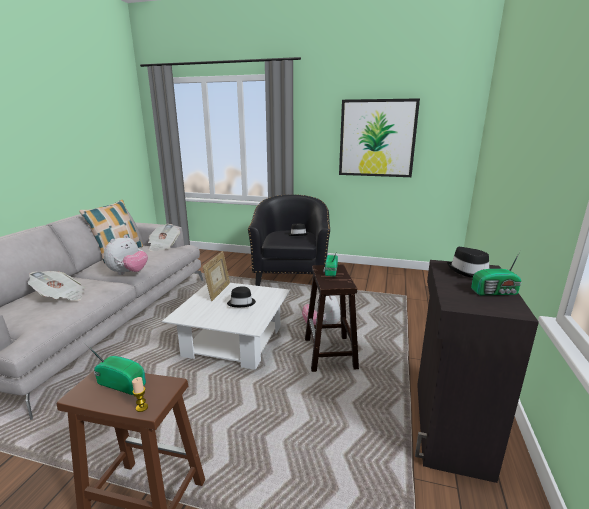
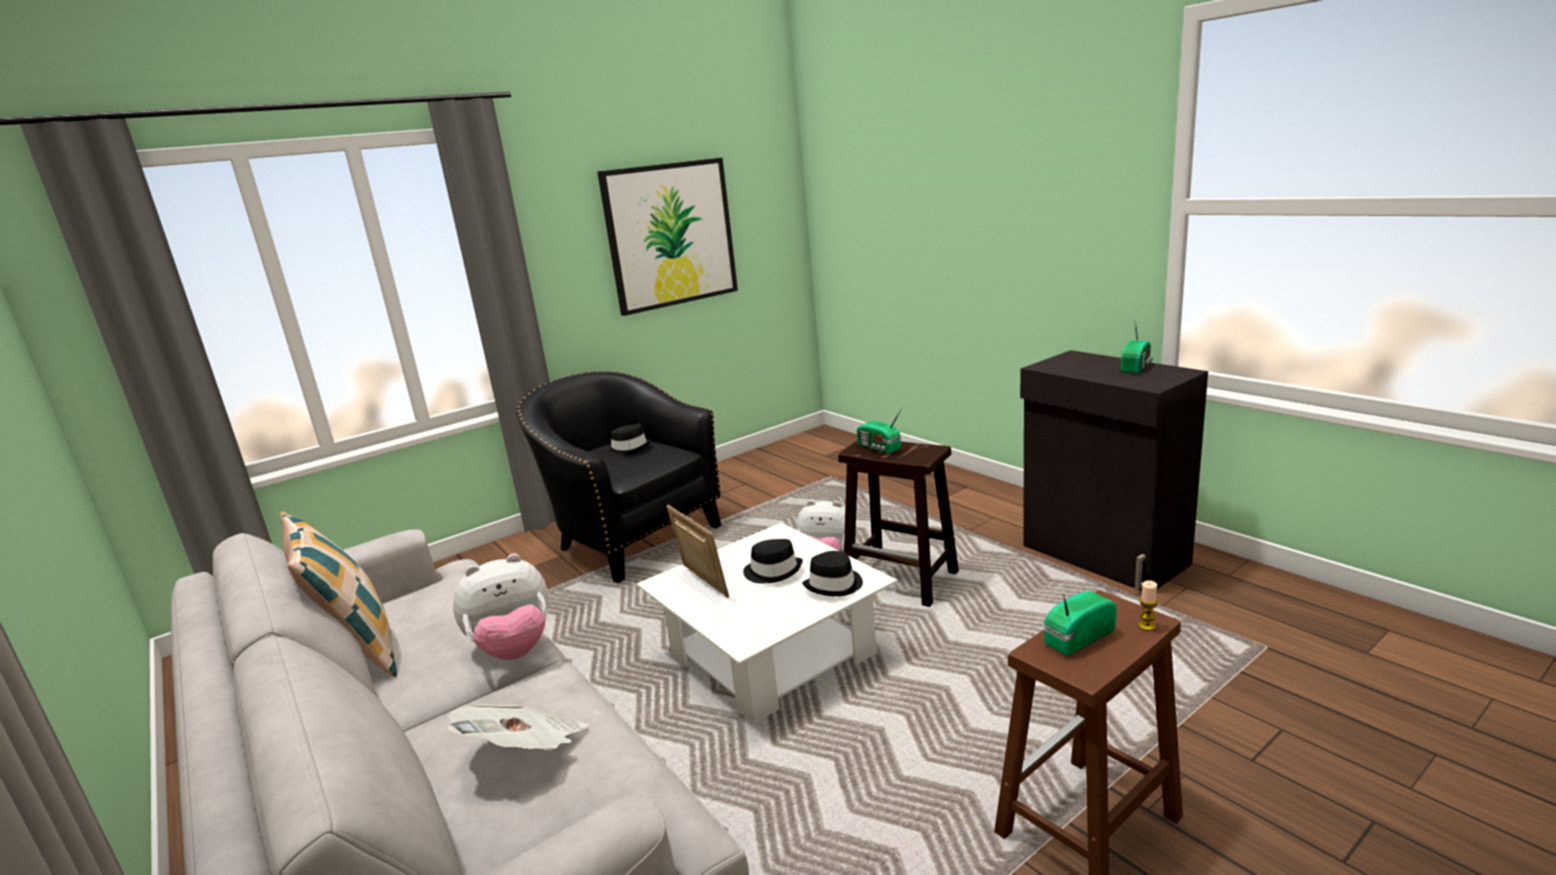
camera: 50 degrees left, 0 degrees up
plush toy [104,235,148,275] -> plush toy turned 90 degrees clockwise [453,554,548,660]
newspaper [148,224,180,251] -> none
black hat [447,247,489,279] -> black hat moved to [803,551,863,596]

